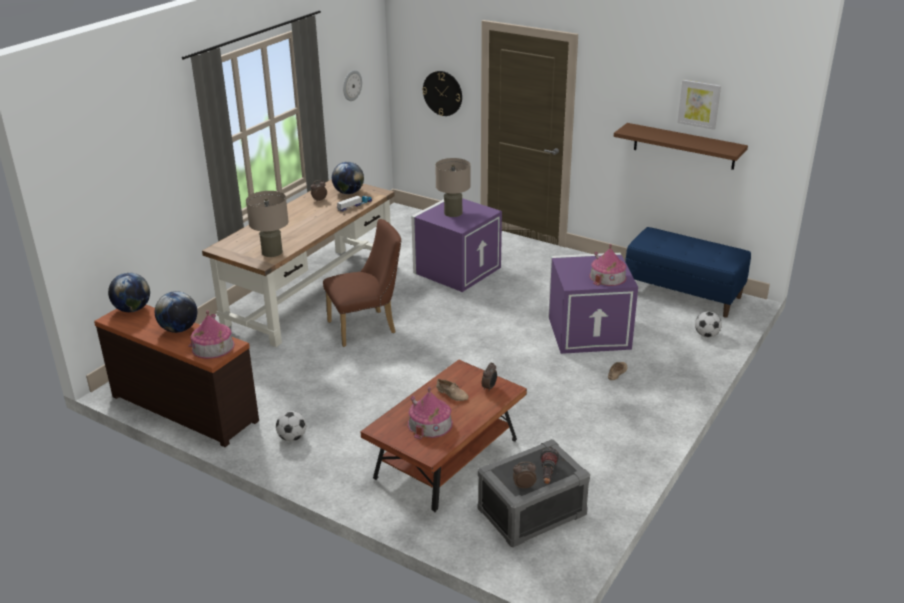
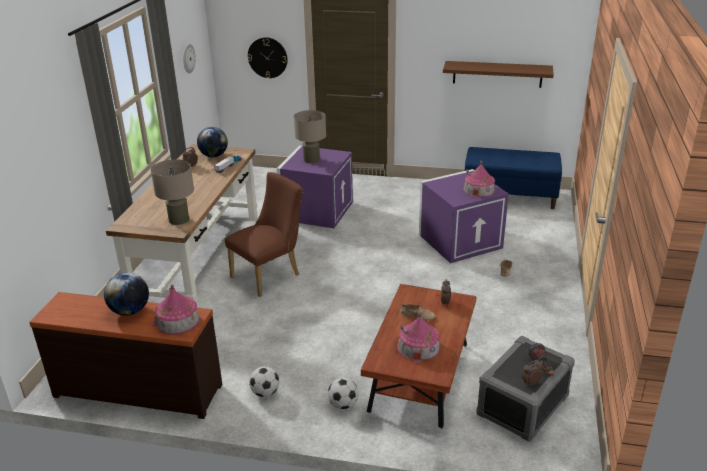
camera: 20 degrees left, 0 degrees up
globe [108,273,150,312] -> none
picture [677,80,721,130] -> none
football [695,312,722,337] -> football moved to [328,378,358,409]

